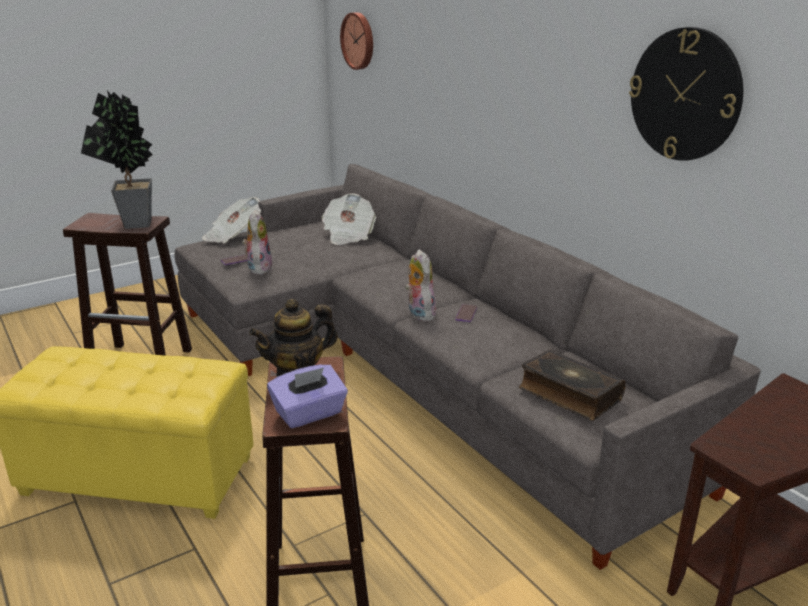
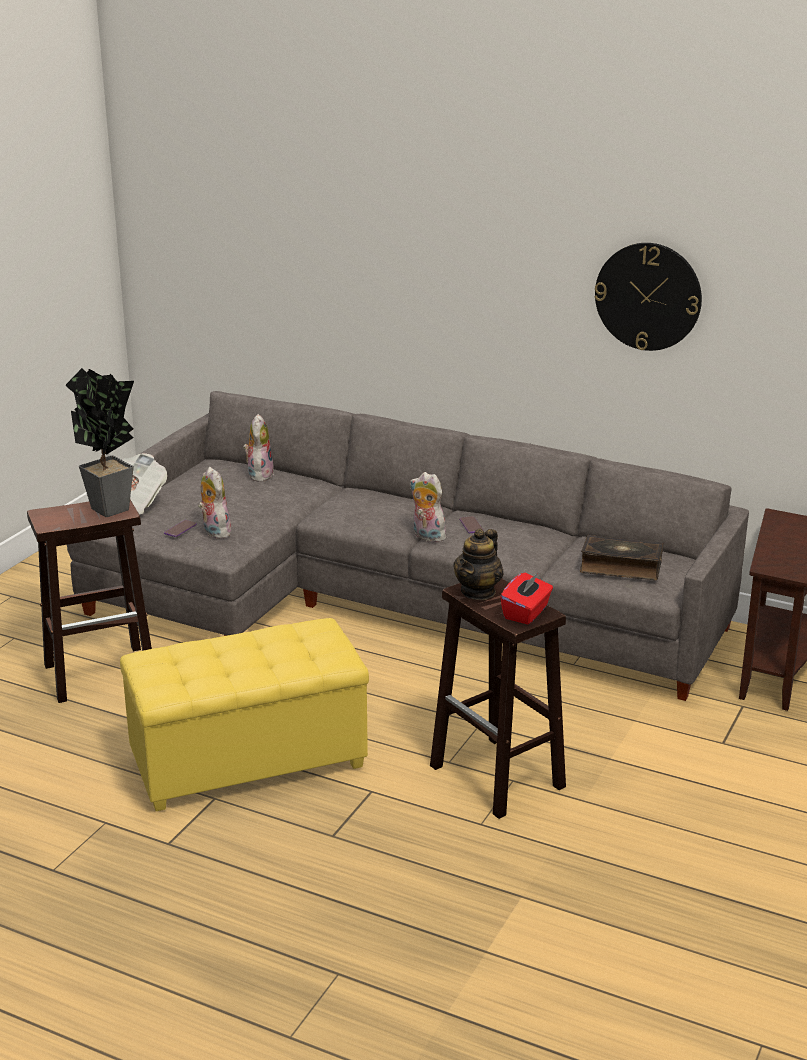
camera: 30 degrees left, 0 degrees up
purple tissue box [267,365,348,428] -> red tissue box [500,572,553,624]
newspaper [321,193,376,245] -> plush toy [243,414,274,482]
wall clock [340,12,373,70] -> none

